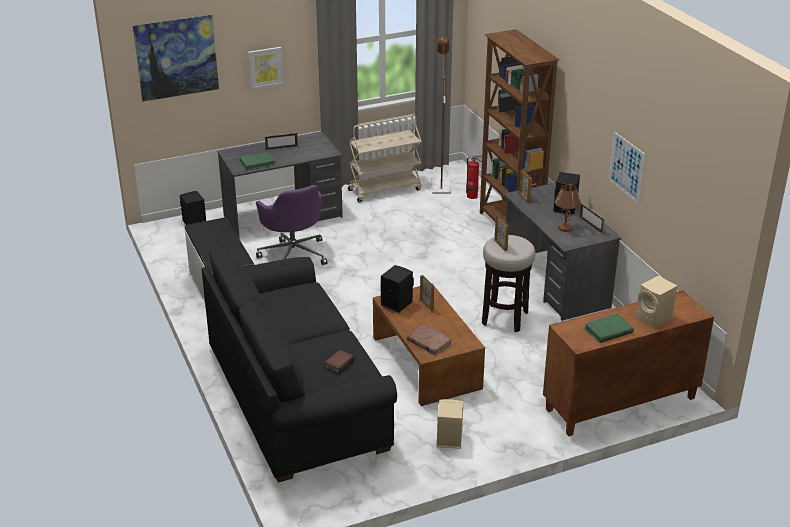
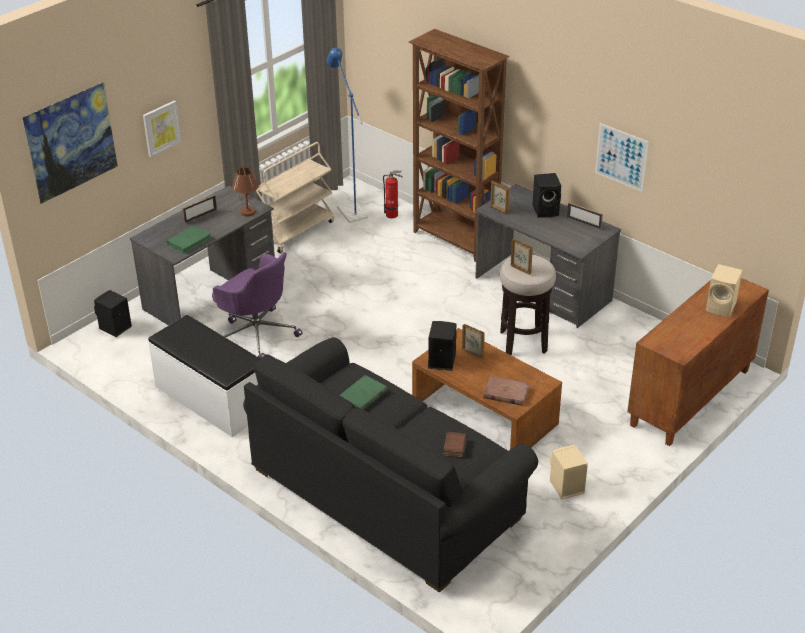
camera: 25 degrees left, 5 degrees up
brown floor lamp [432,36,451,194] -> blue floor lamp [327,48,368,223]
brown table lamp [555,184,581,232] -> brown table lamp moved to [232,167,259,216]
green book [583,314,634,343] -> green book moved to [340,375,388,410]

